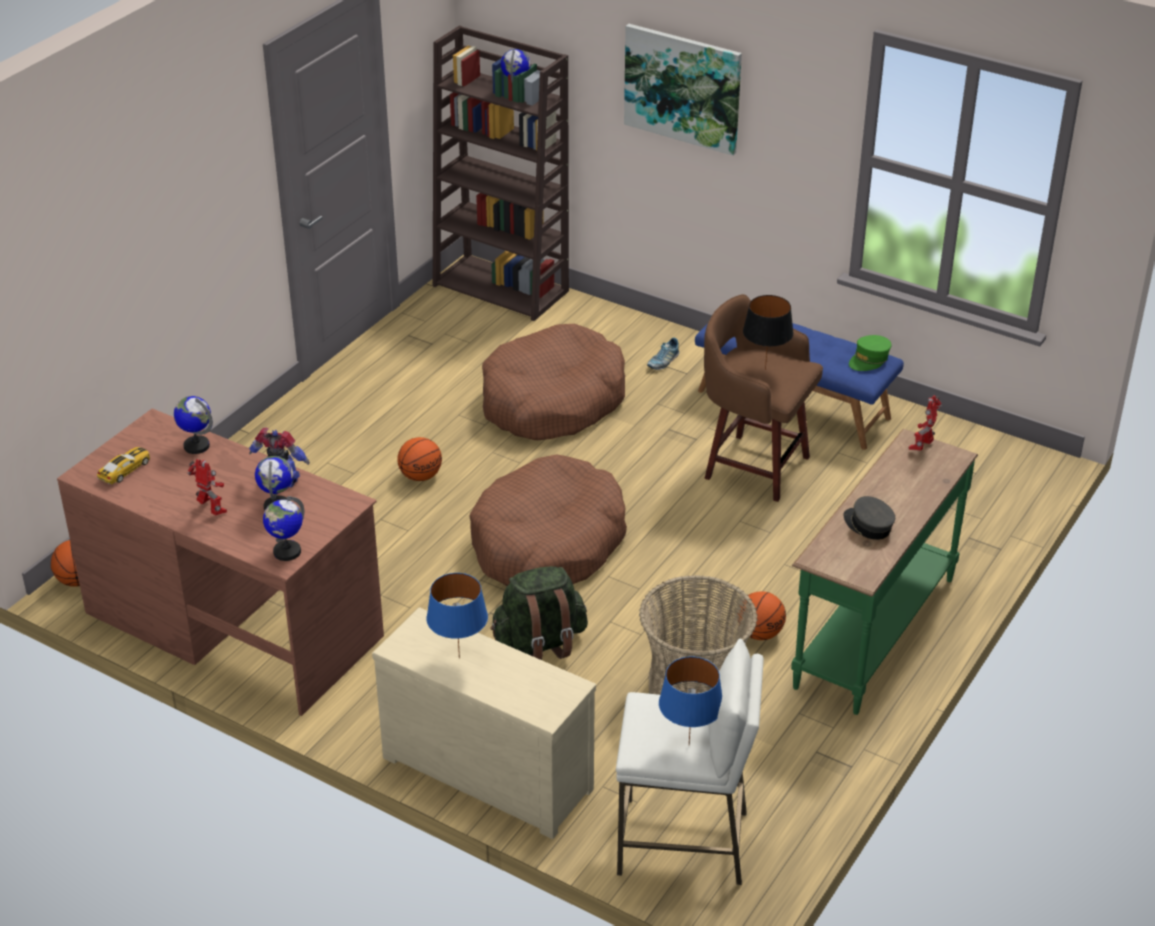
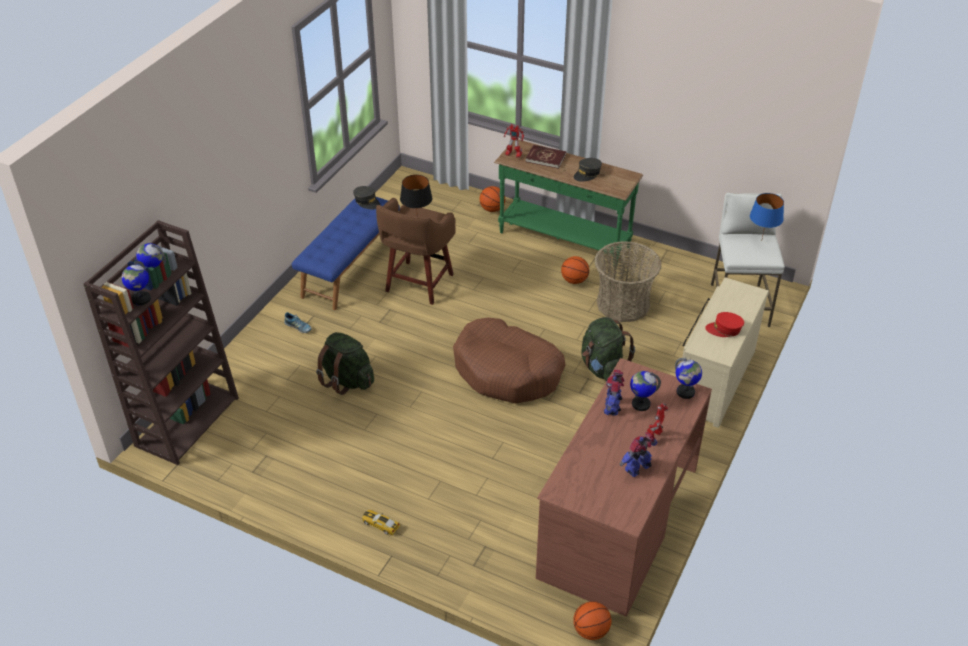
camera: 95 degrees left, 5 degrees up
toy car [97,447,150,484] -> toy car moved to [362,510,400,535]
globe [174,396,213,454] -> globe moved to [121,261,151,305]
basketball [397,437,442,481] -> basketball moved to [479,186,505,212]
blue table lamp [426,573,488,659] -> red cap [705,312,744,337]
brown dog bed [482,324,625,440] -> green backpack [316,332,374,395]
picture [624,24,742,156] -> none
green cap [849,335,892,371] -> grey cap [353,186,380,209]
none -> red book [526,145,566,169]
none -> toy robot [620,432,658,477]

